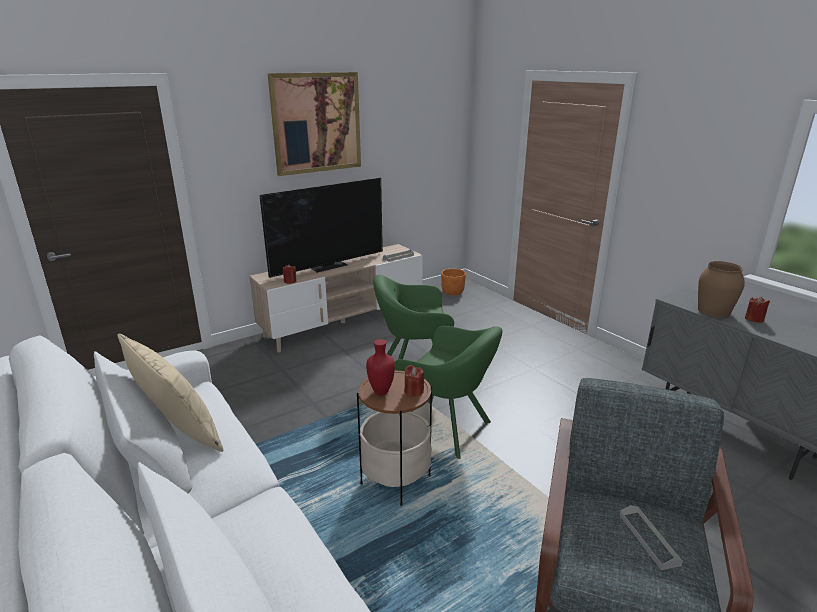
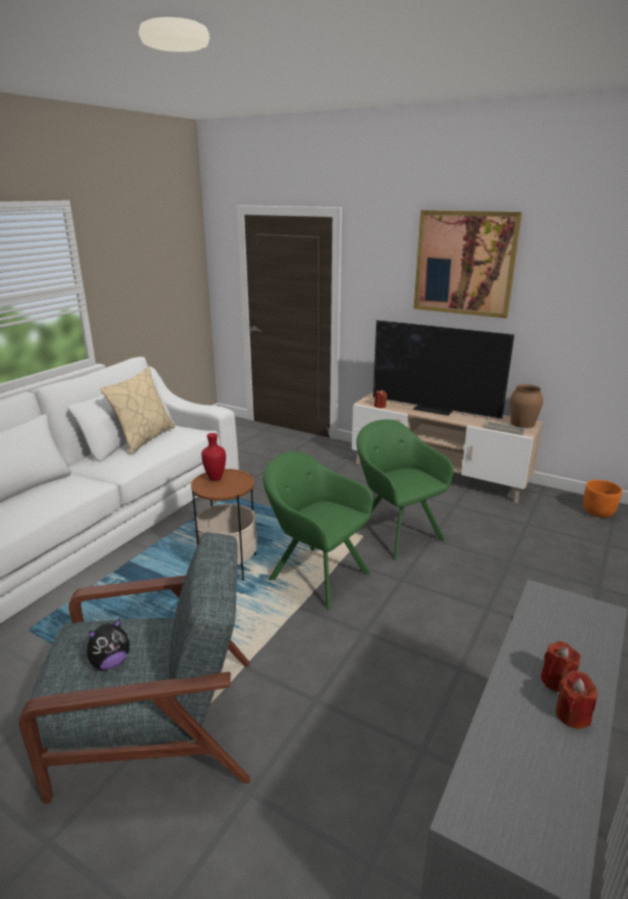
camera: 65 degrees right, 0 degrees up
green armchair [395,326,503,459] -> green armchair turned 120 degrees clockwise [263,451,373,610]
red candle [405,365,424,397] -> red candle moved to [555,671,598,729]
grey tray [620,505,683,570] -> plush toy [87,618,130,670]
brown vase [698,261,745,318] -> brown vase moved to [510,384,543,428]

